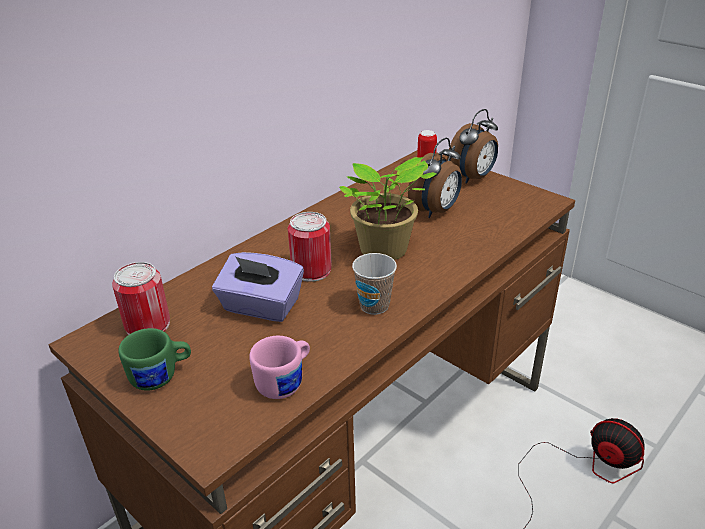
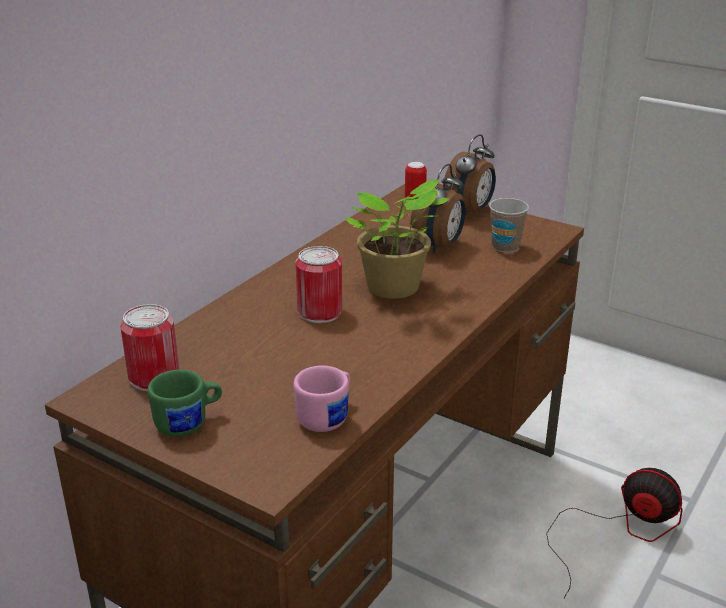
camera: 10 degrees left, 5 degrees down
purple tissue box [212,252,304,322] -> none
cup [352,253,397,315] -> cup moved to [489,198,529,253]

